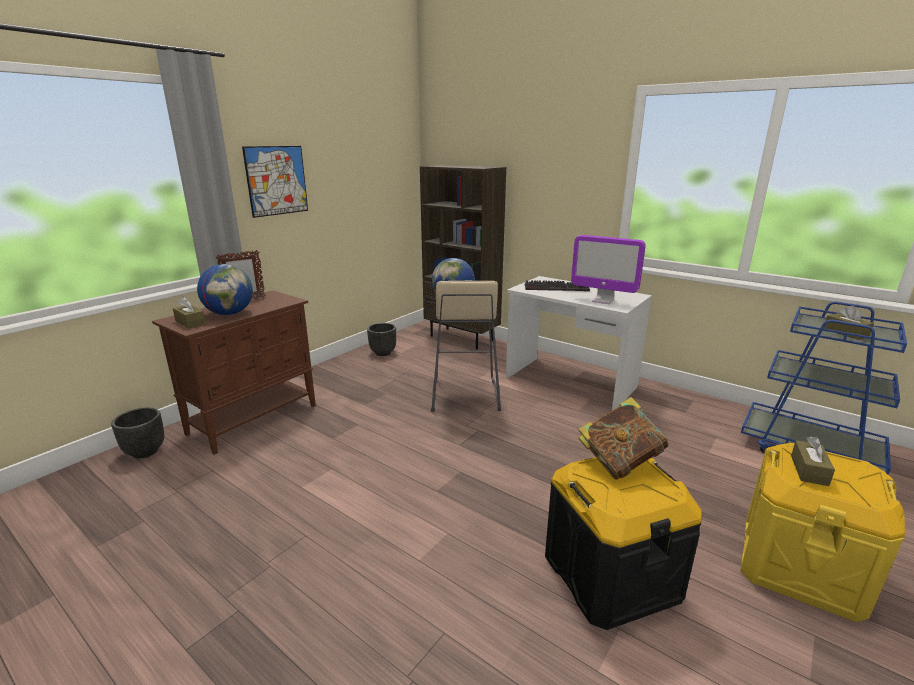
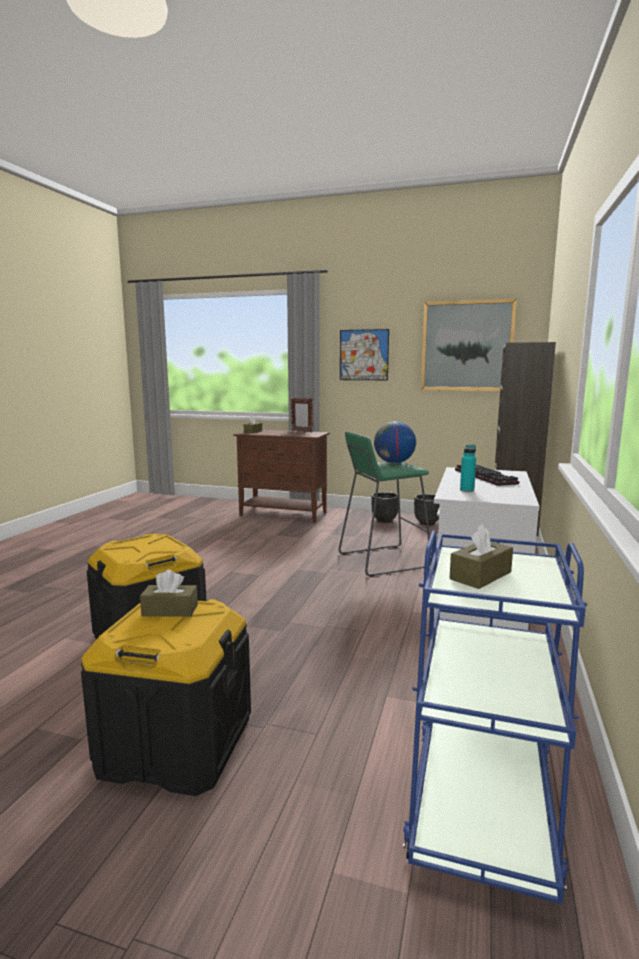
camera: 70 degrees right, 10 degrees down
black planter [111,407,164,458] -> black planter moved to [371,492,398,523]
globe [197,264,253,315] -> none
beige stool [431,281,501,412] -> green stool [339,432,431,577]
monitor [571,235,646,304] -> turquoise bottle [460,444,476,492]
book [578,397,668,480] -> none
yellow storage box [740,443,905,622] -> black storage box [81,599,251,796]
none -> picture [421,299,517,391]

